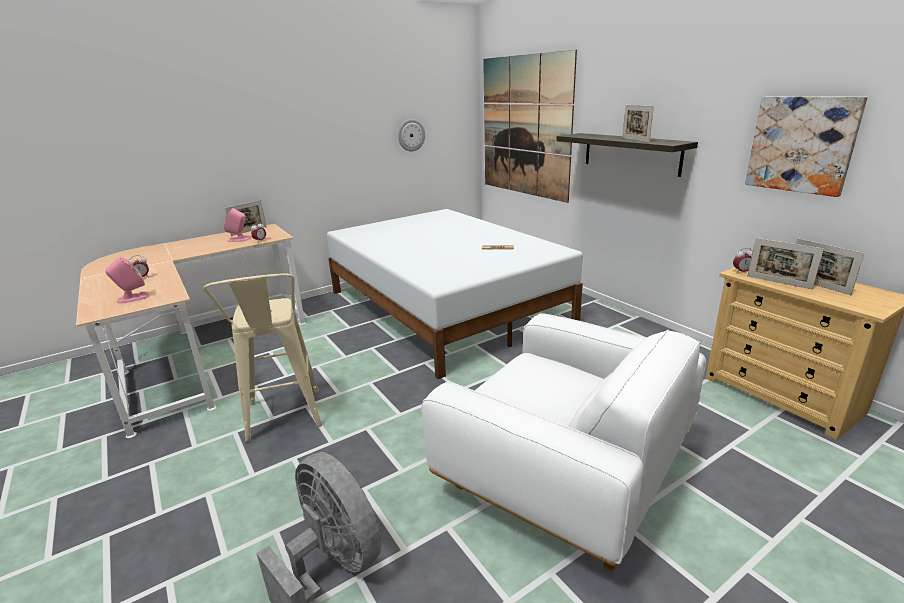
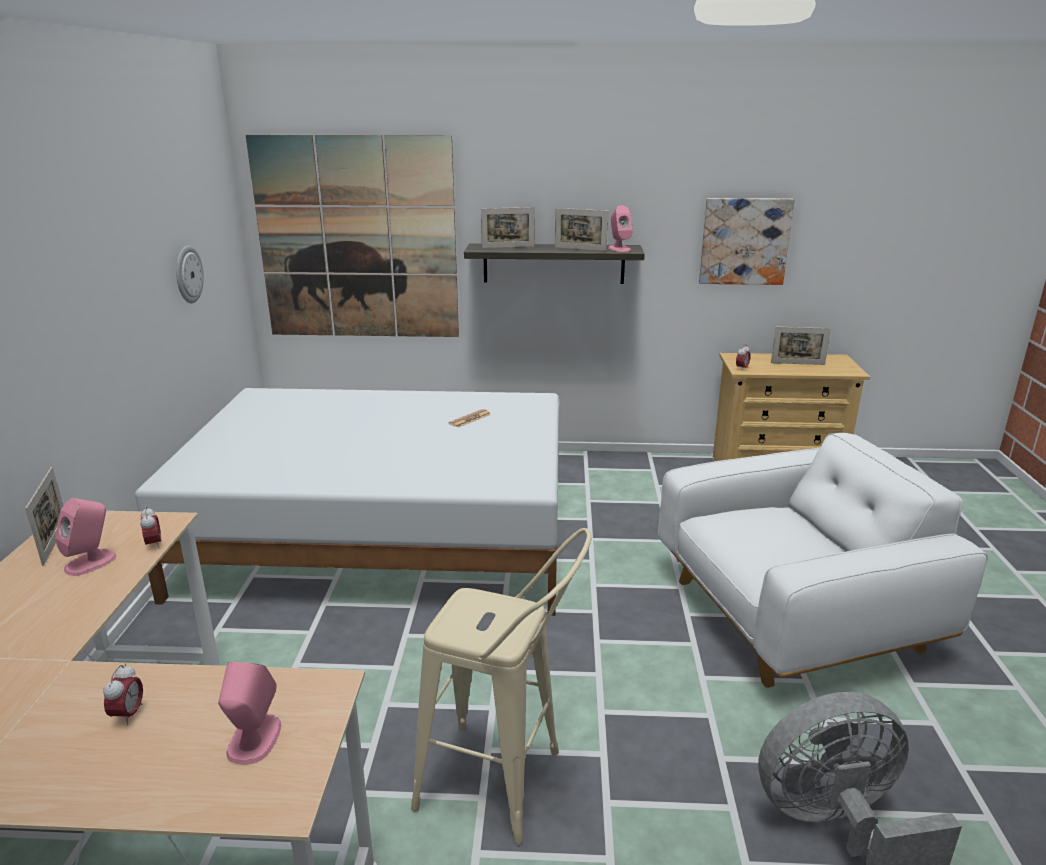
camera: 55 degrees left, 0 degrees up
picture frame [747,238,824,290] -> picture frame moved to [481,207,535,248]
none -> pink speaker [608,205,633,252]

